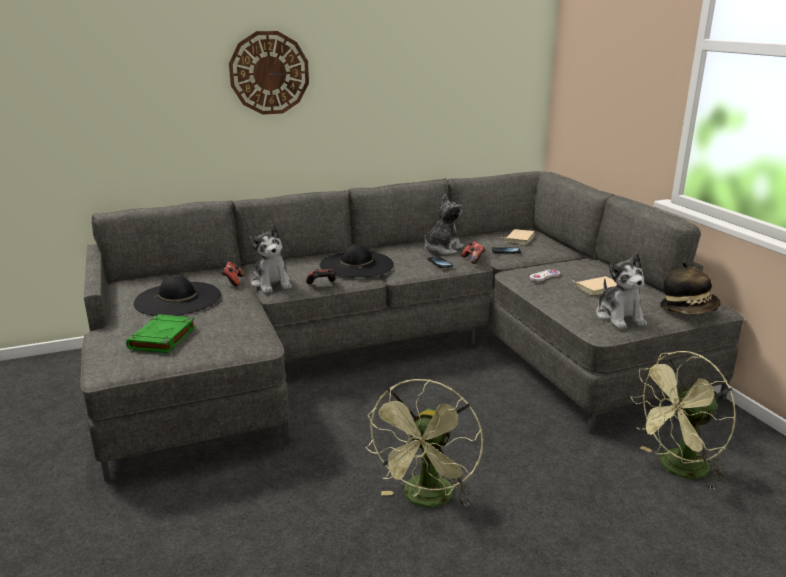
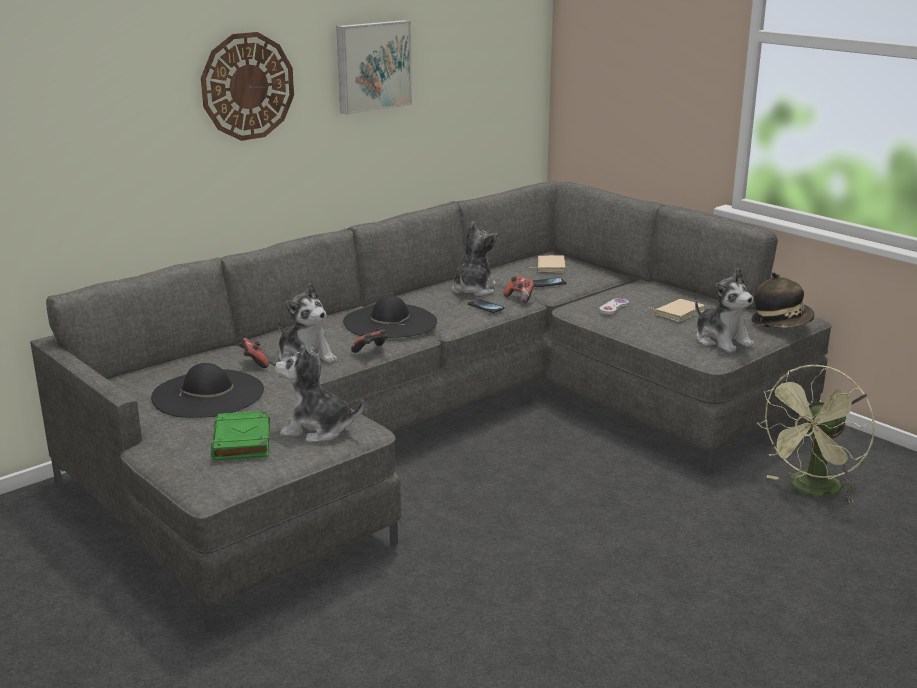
camera: 20 degrees left, 0 degrees up
green fan [365,379,483,508] -> none
none -> plush toy [275,343,364,443]
none -> picture [336,20,412,115]

